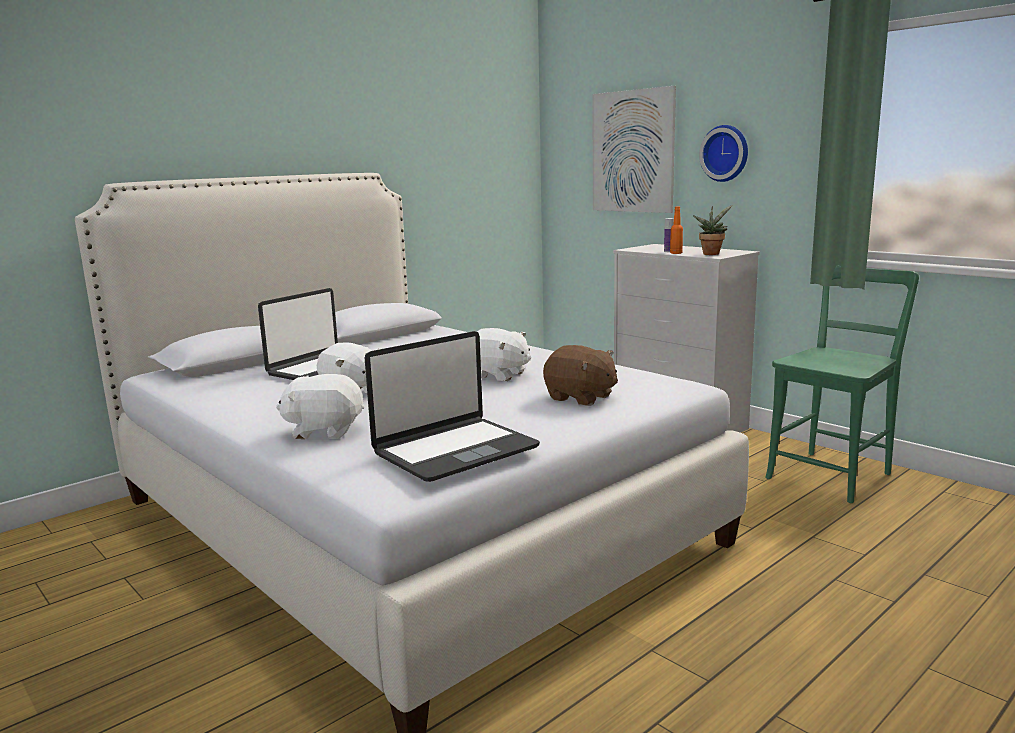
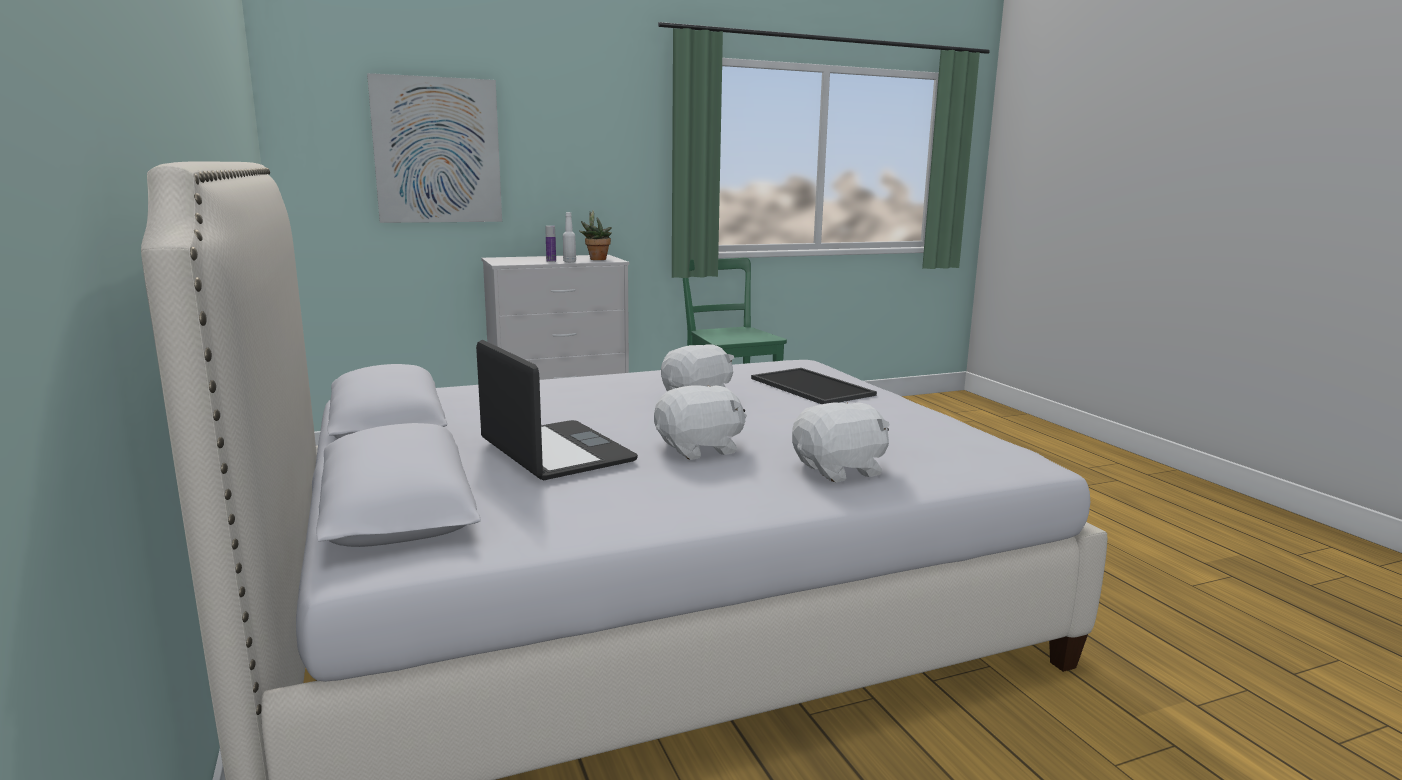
camera: 70 degrees left, 0 degrees up
white plush toy [276,374,364,439] -> white plush toy turned 135 degrees counterclockwise [792,402,889,482]
laptop [365,331,540,482] -> none
brown plush toy [543,345,618,406] -> tray [751,368,877,404]
orange bottle [670,207,683,254] -> white bottle [563,212,576,262]
wall clock [699,125,748,182] -> none

